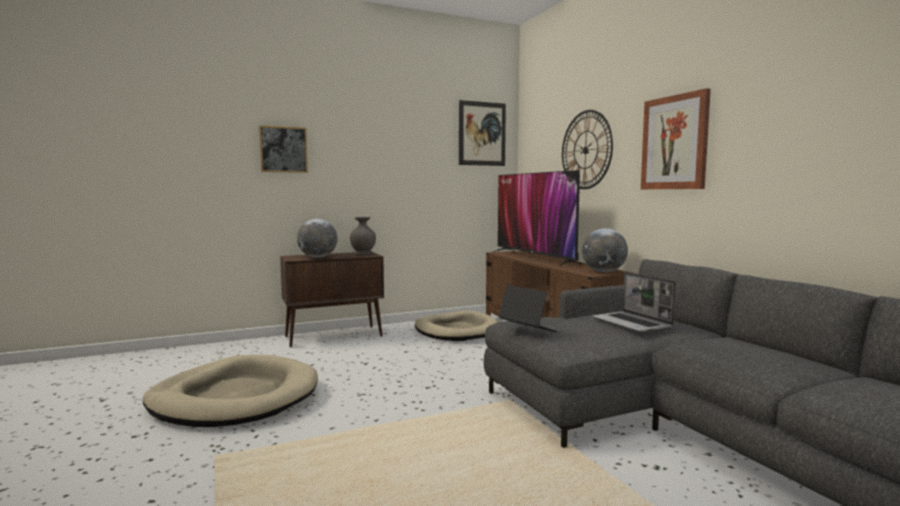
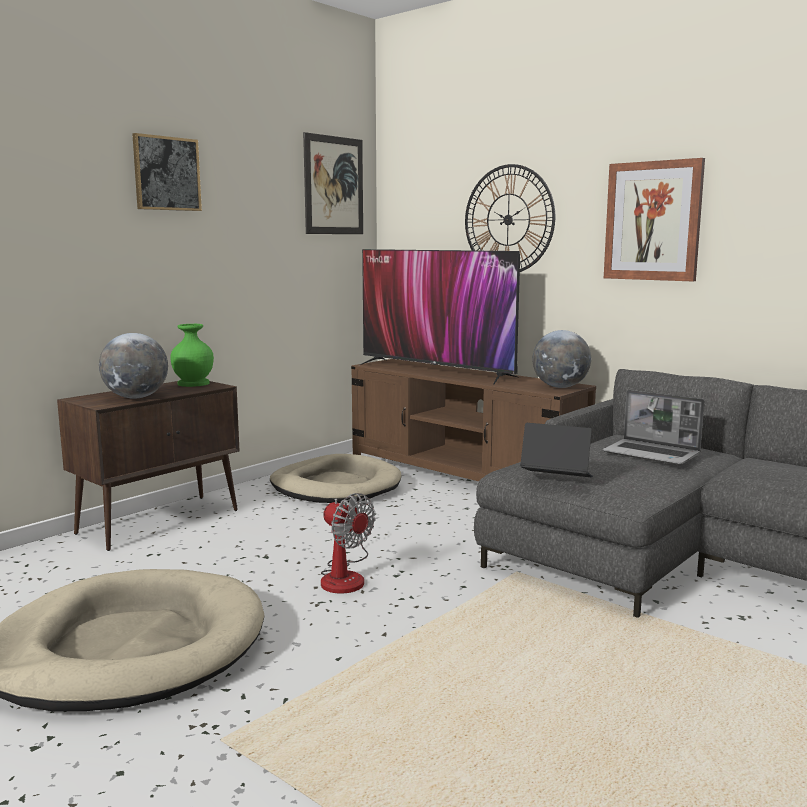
camera: 25 degrees left, 5 degrees up
picture [259,125,308,173] -> picture moved to [132,133,202,211]
grey vase [350,217,376,255] -> green vase [171,324,214,387]
none -> fan [321,493,376,594]

